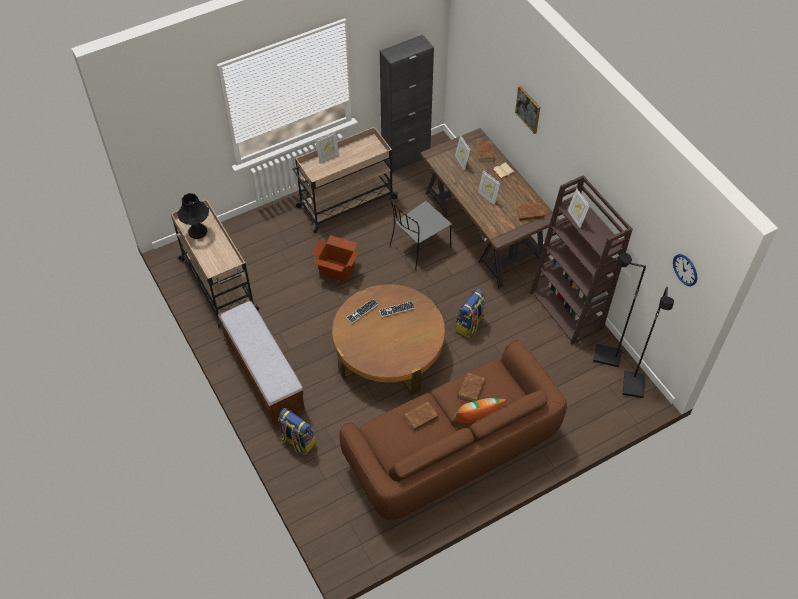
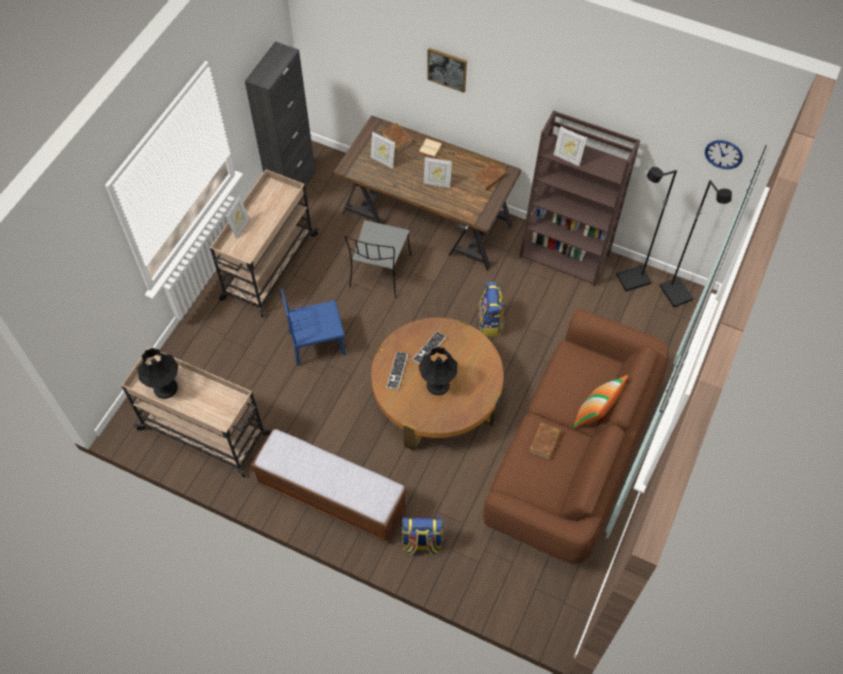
camera: 35 degrees left, 5 degrees up
cardboard box [312,235,359,283] -> blue chair [281,289,346,366]
brown book [458,372,485,403] -> none
none -> black table lamp [419,346,458,395]

